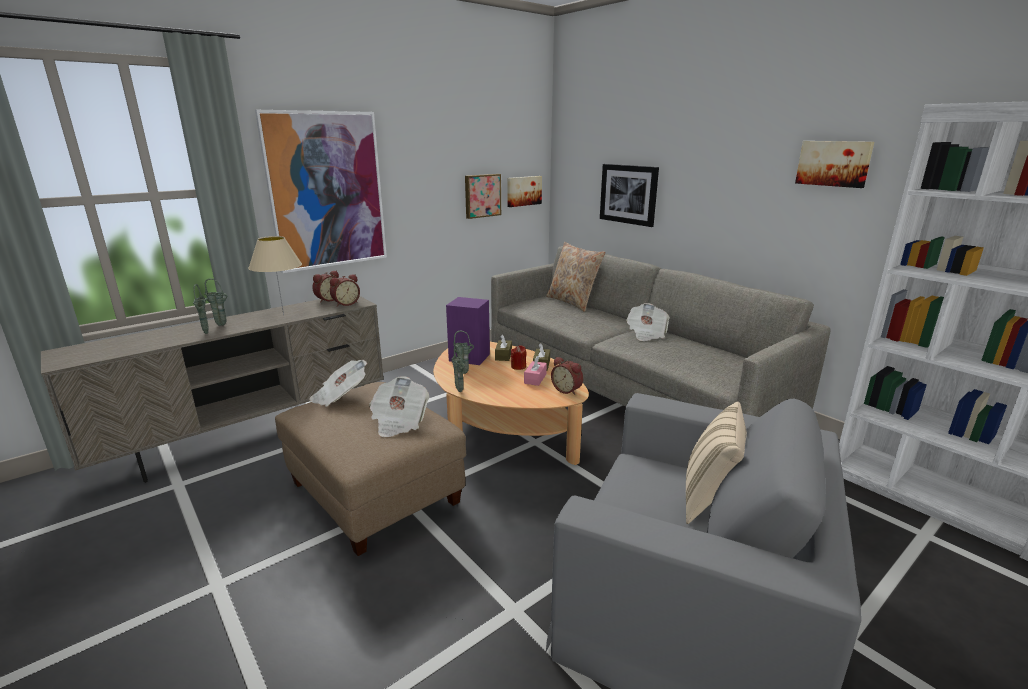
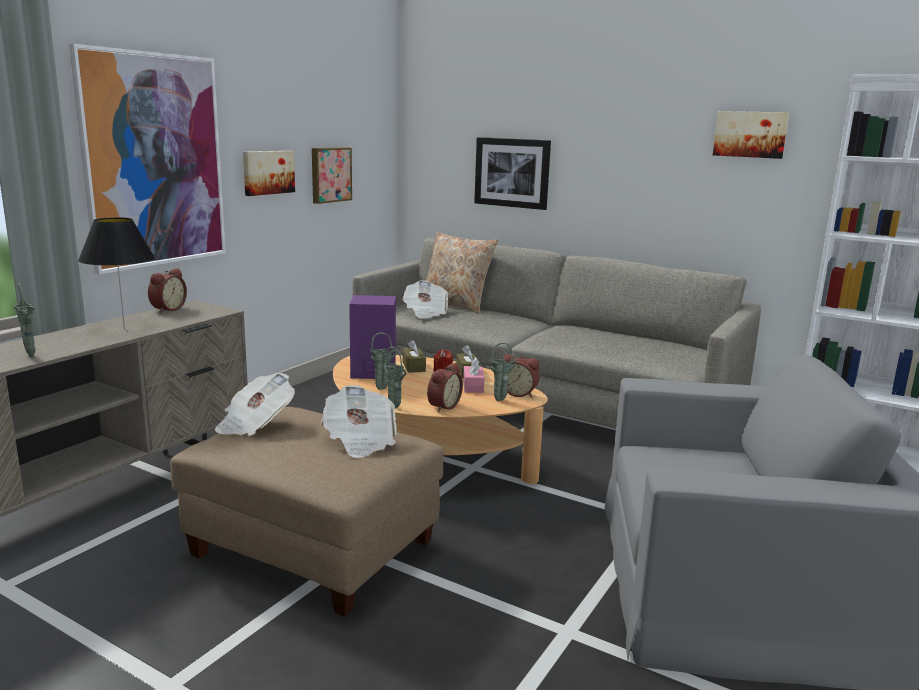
camera: 20 degrees left, 5 degrees down
green vase [205,278,228,326] -> green vase moved to [490,342,517,401]
beige table lamp [248,236,302,316] -> black table lamp [78,217,155,330]
alarm clock [330,274,360,307] -> alarm clock moved to [427,363,463,412]
picture [507,176,542,207] -> picture moved to [243,151,295,196]
newspaper [626,303,670,341] -> newspaper moved to [402,280,448,319]
beige pillow [686,402,747,524] -> none

